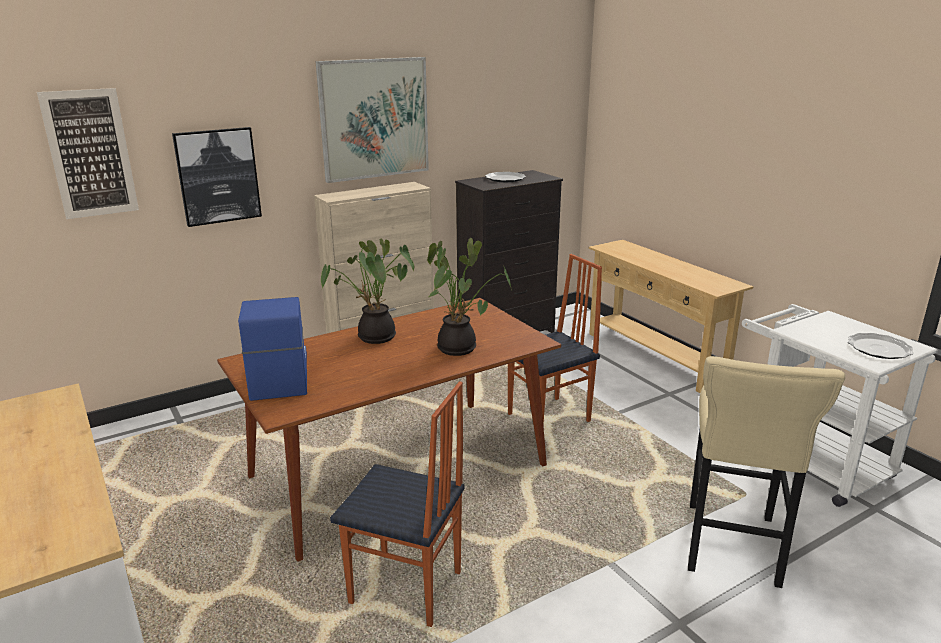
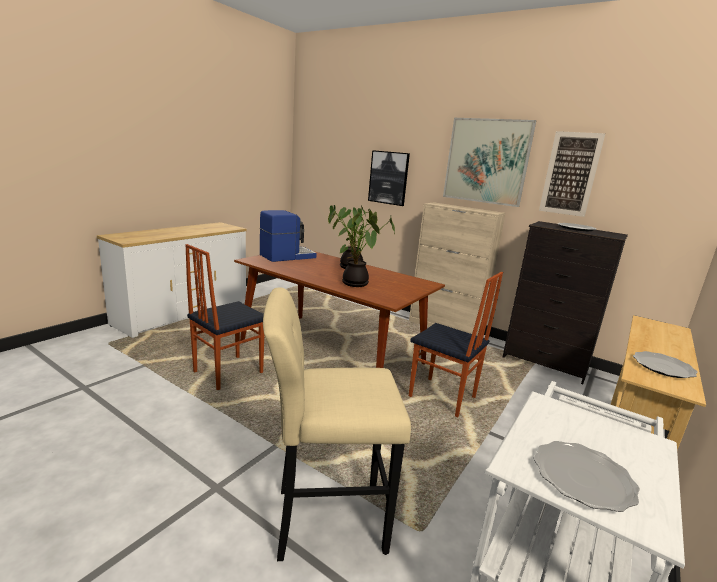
camera: 65 degrees right, 5 degrees down
picture [37,88,139,219] -> picture moved to [539,131,605,217]
chair [330,381,465,627] -> chair turned 45 degrees clockwise [185,244,264,390]
none -> plate [633,351,698,378]

